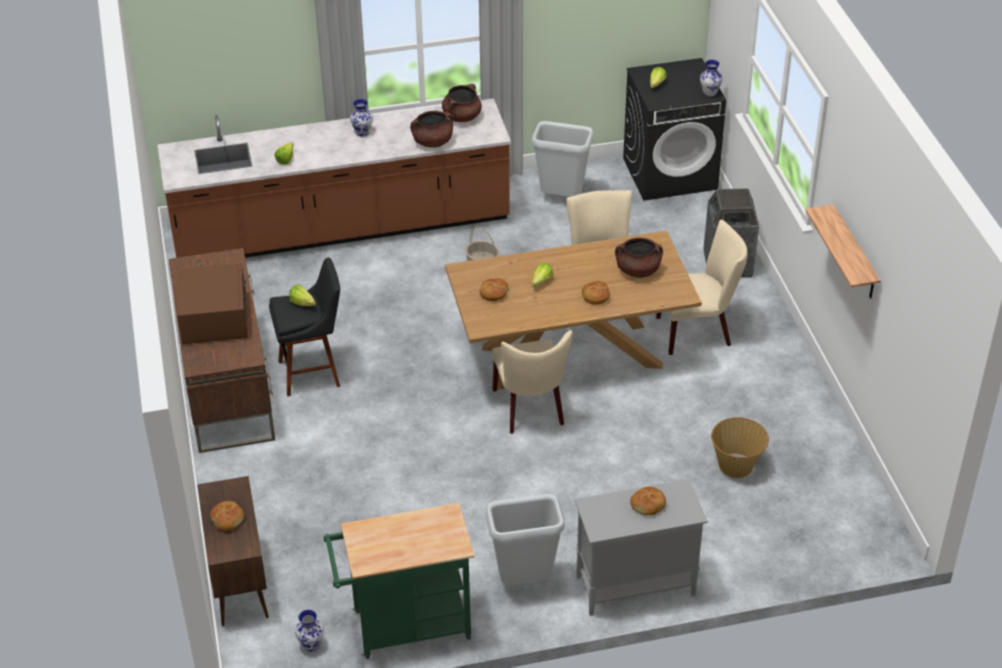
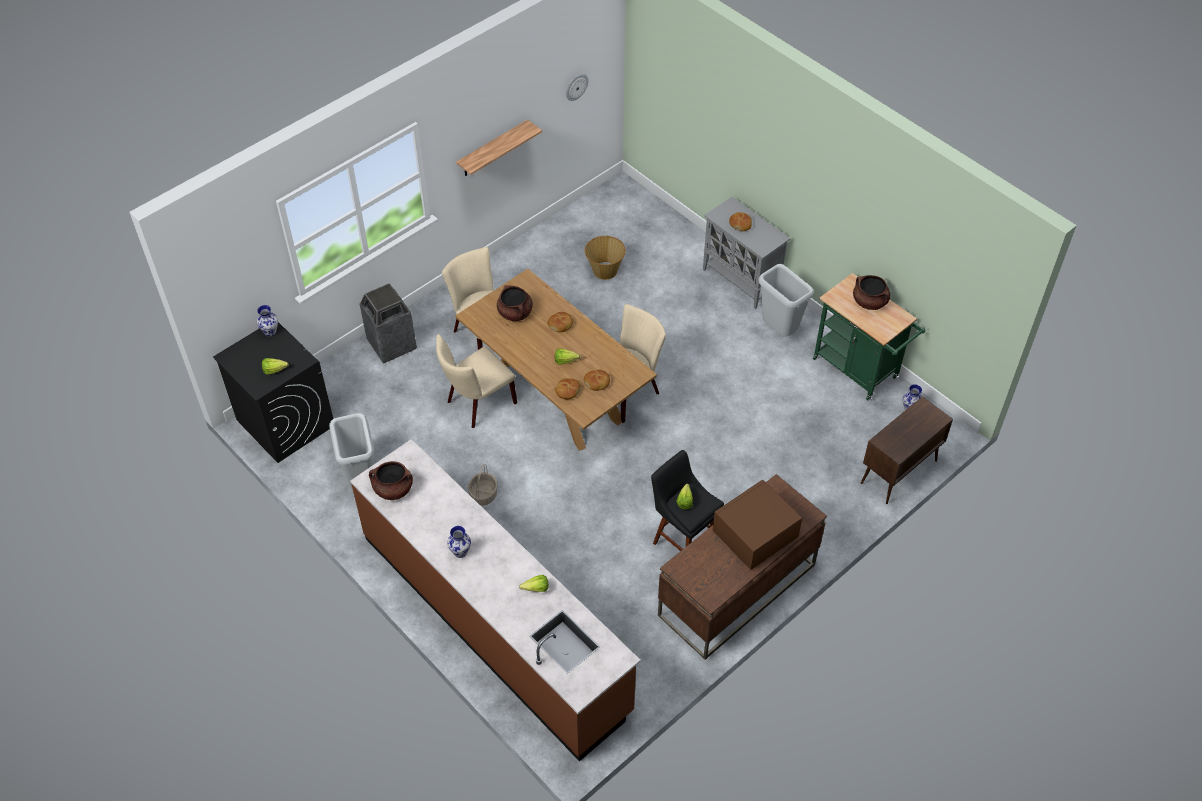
camera: 120 degrees left, 10 degrees up
bread [210,501,244,531] -> bread moved to [555,378,581,399]
brown cooking pot [410,111,453,148] -> brown cooking pot moved to [853,275,890,310]
none -> wall clock [566,74,588,101]

